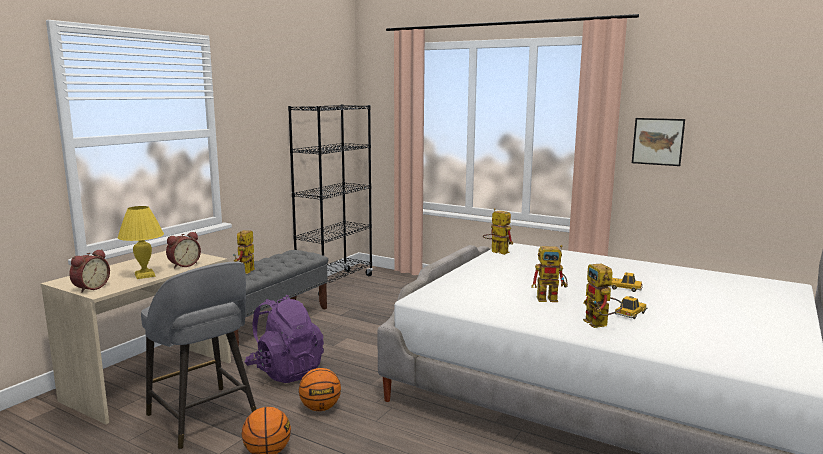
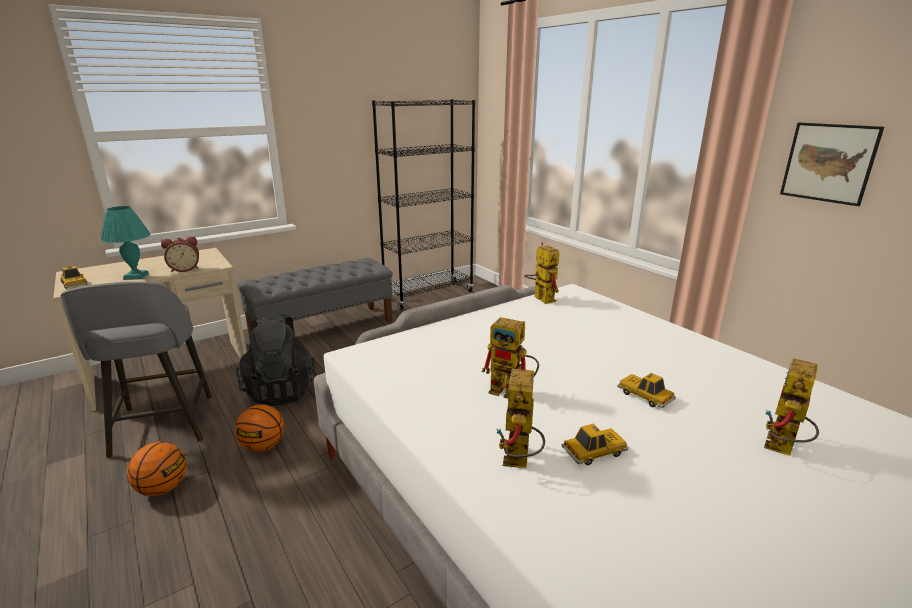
camera: 25 degrees right, 10 degrees up
alarm clock [69,249,110,293] -> toy car [60,266,88,289]
yellow table lamp [117,206,164,279] -> turquoise table lamp [101,206,151,280]
toy robot [233,230,255,274] -> toy robot moved to [764,358,819,456]
purple backpack [245,295,324,383] -> black backpack [236,313,316,406]

